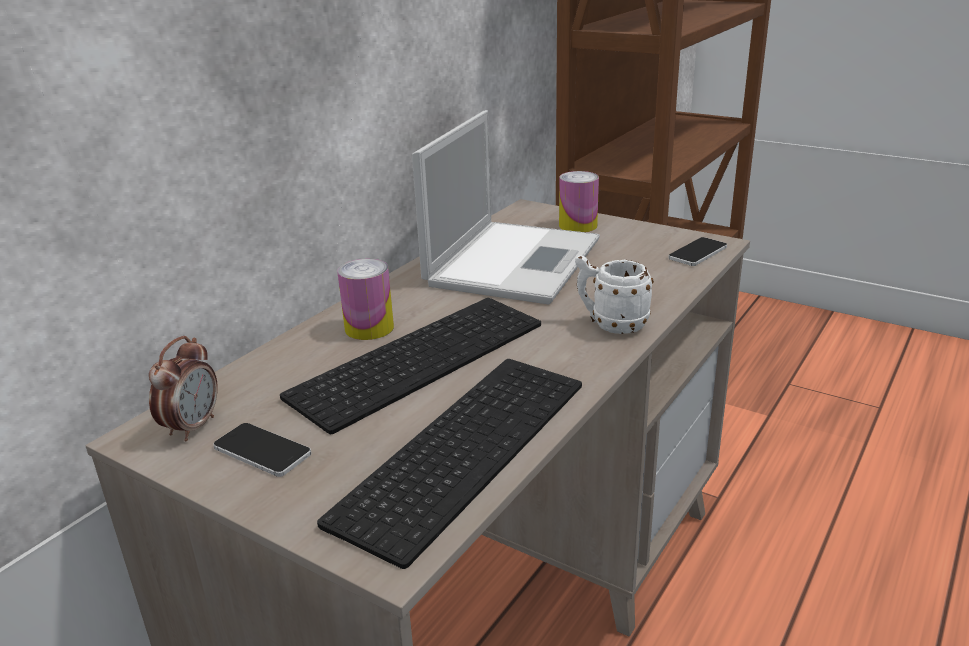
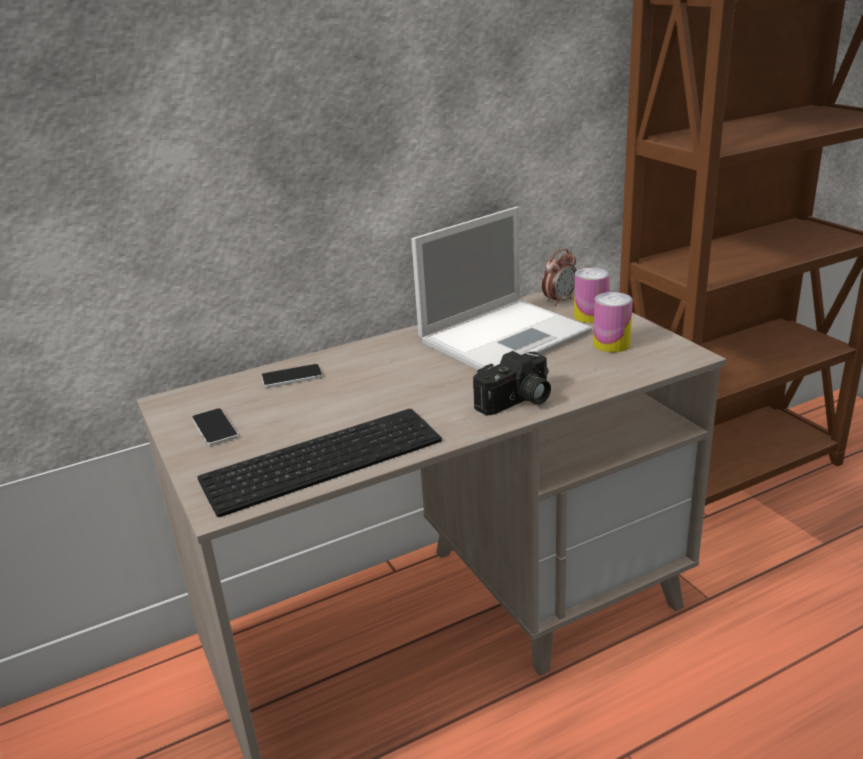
camera: 30 degrees right, 0 degrees up
alarm clock [149,336,218,441] -> alarm clock moved to [542,249,577,306]
keyboard [280,298,541,434] -> none
can [337,259,394,340] -> can moved to [593,292,633,352]
white mug [575,255,654,334] -> camera [473,351,551,416]
phone [668,237,727,266] -> phone moved to [261,364,323,388]

